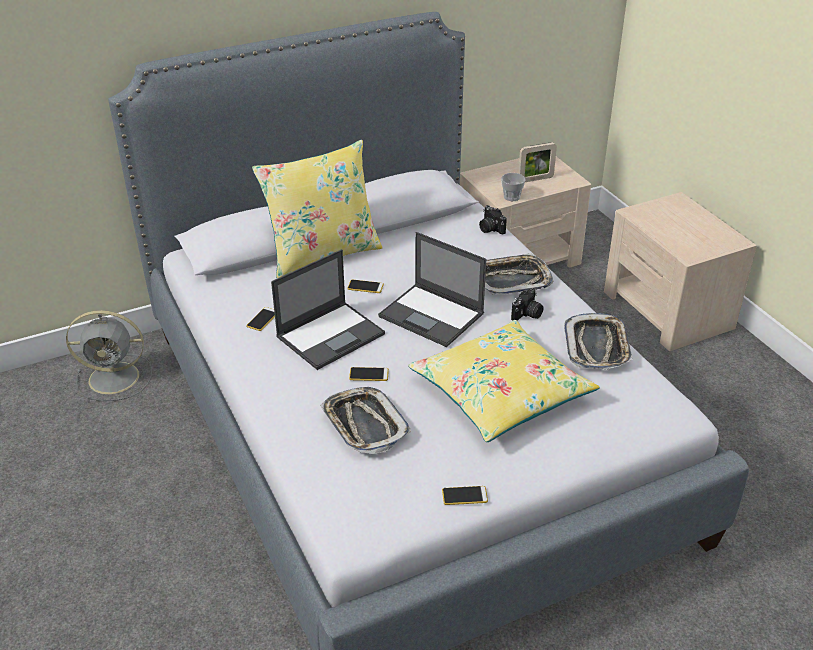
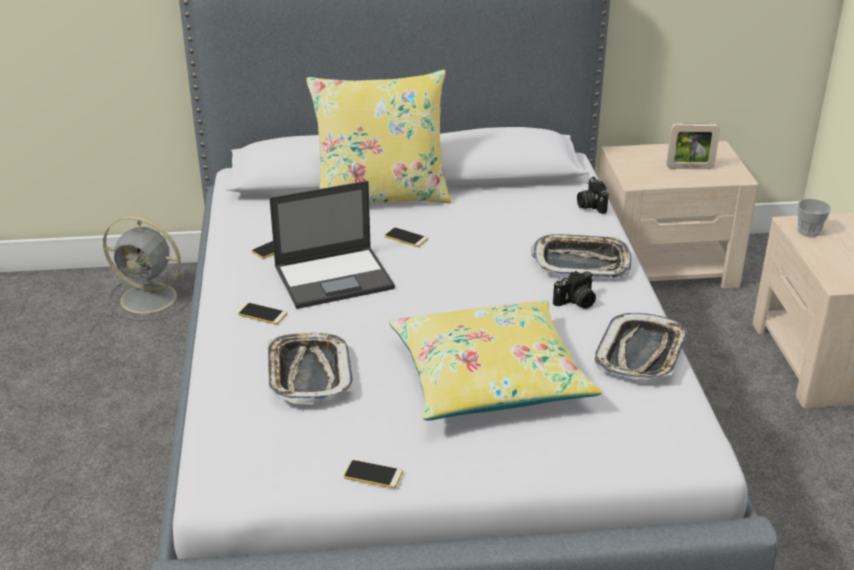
camera: 20 degrees right, 5 degrees down
phone [349,367,389,381] -> phone moved to [238,303,287,324]
laptop [378,232,486,347] -> none
cup [501,173,526,201] -> cup moved to [797,199,831,237]

